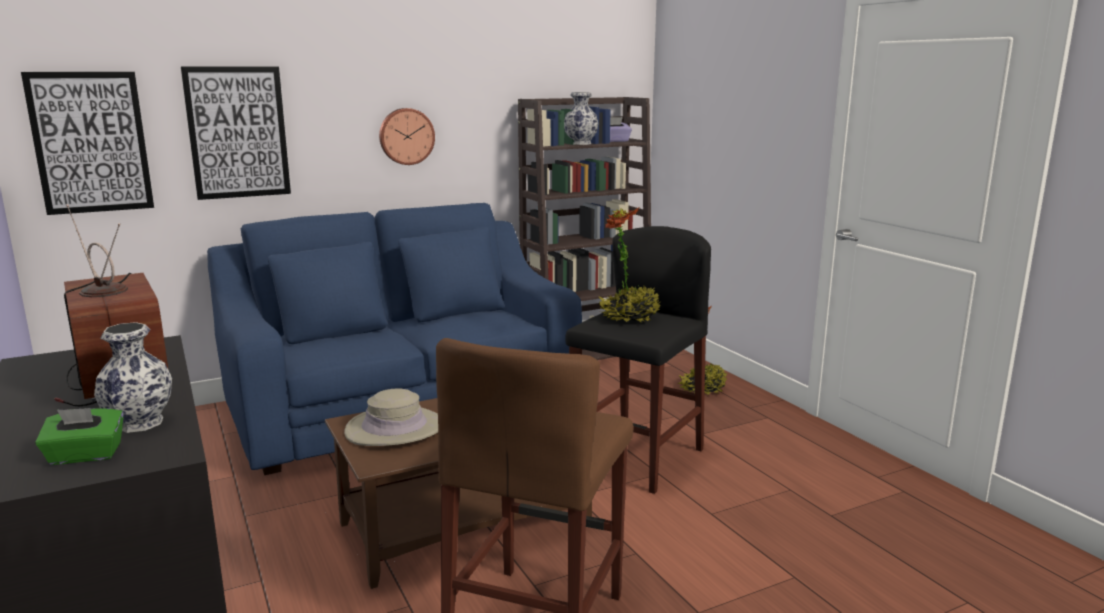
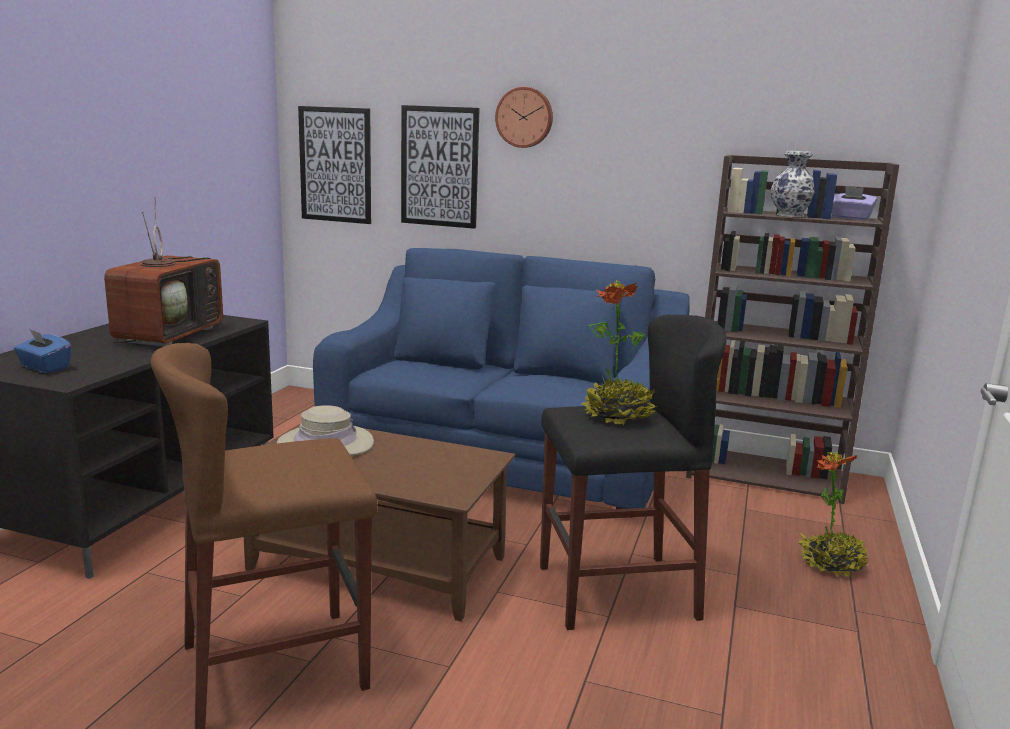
camera: 45 degrees right, 0 degrees up
green tissue box [35,408,124,465] -> blue tissue box [14,329,71,373]
vase [94,322,172,433] -> none
wall clock [379,108,435,165] -> wall clock moved to [495,87,553,148]

